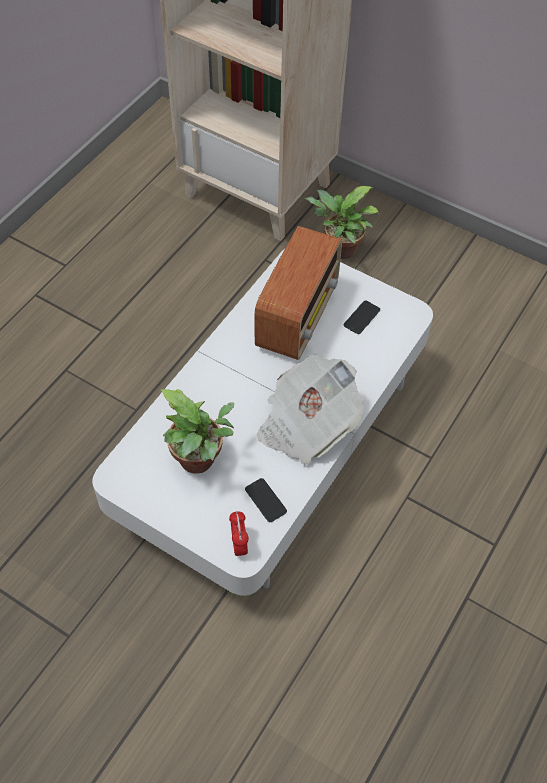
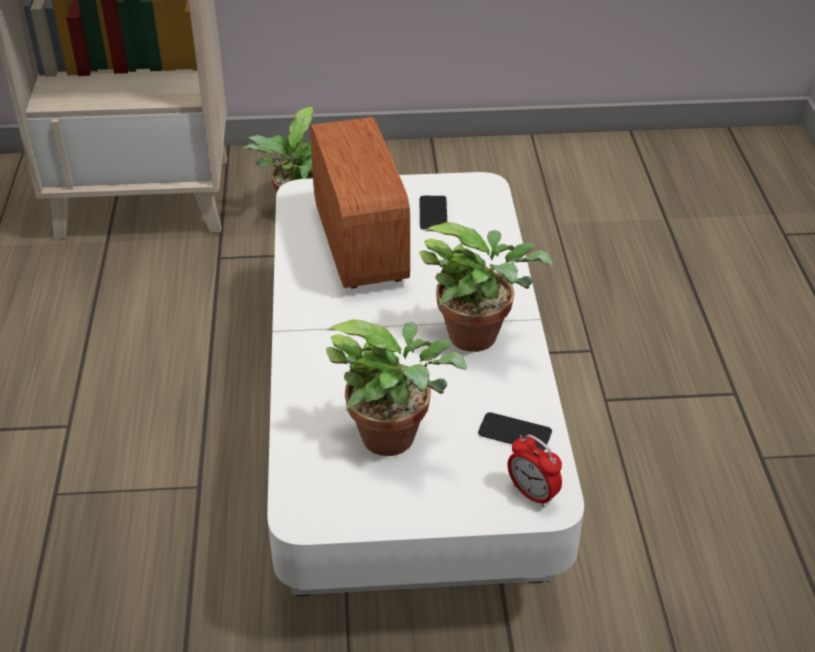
camera: 35 degrees left, 15 degrees down
newspaper [257,355,364,465] -> potted plant [419,222,553,352]

